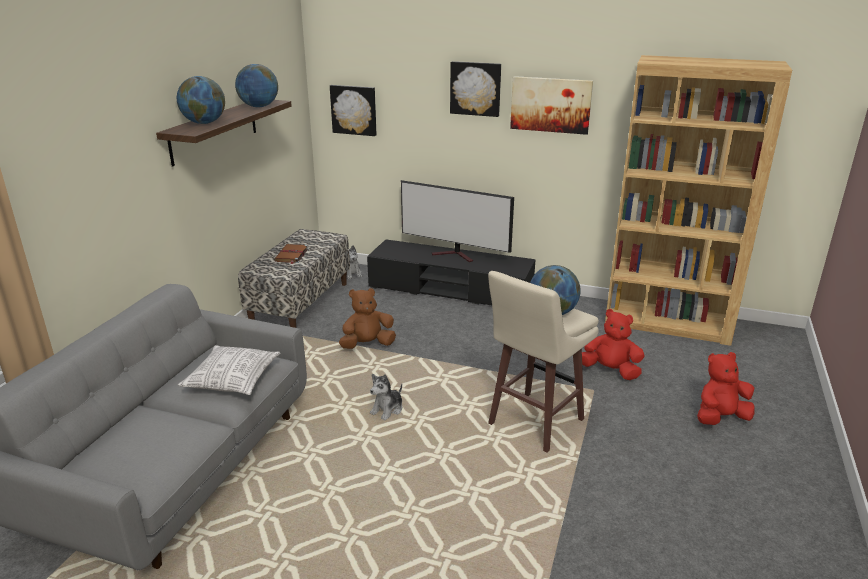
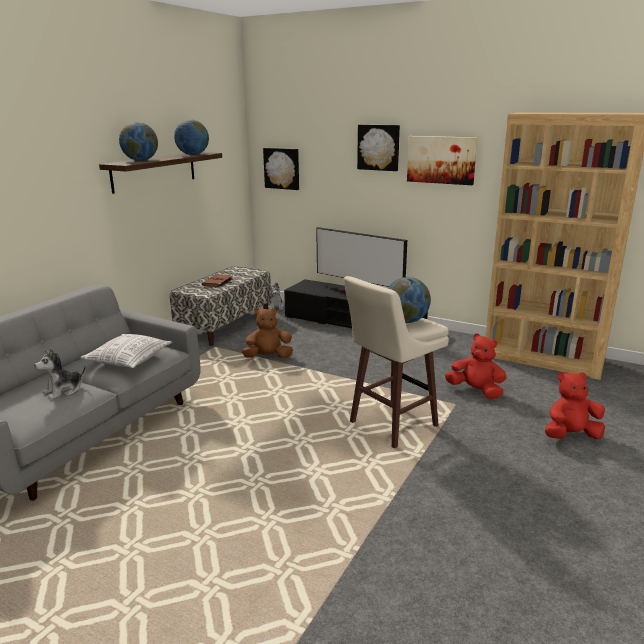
camera: 10 degrees right, 5 degrees down
plush toy [370,374,402,420] -> plush toy moved to [34,349,86,400]

